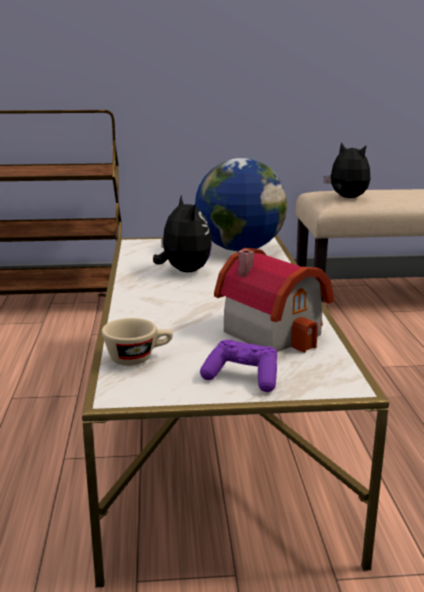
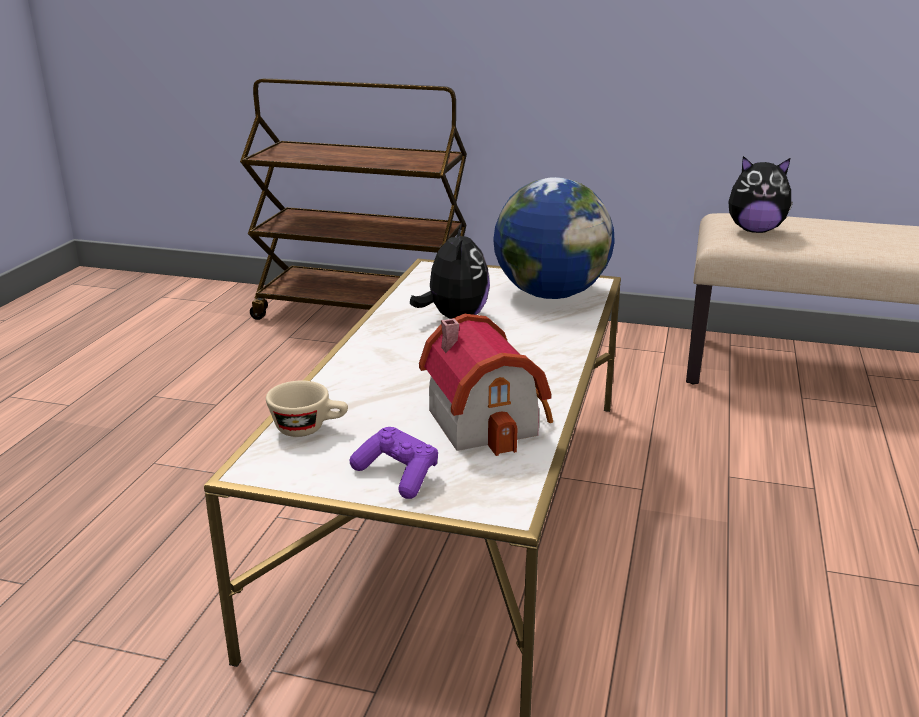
camera: 20 degrees right, 5 degrees up
plush toy [323,142,370,198] -> plush toy turned 120 degrees clockwise [728,156,793,233]

